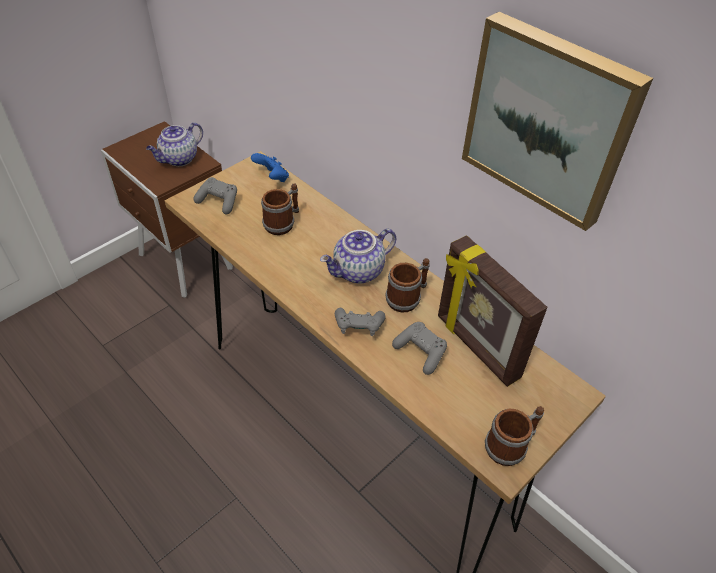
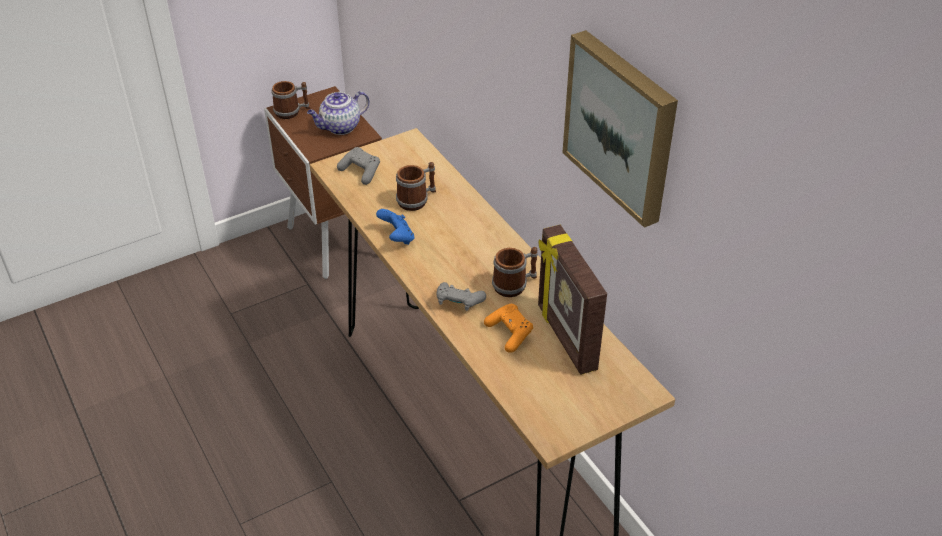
camera: 15 degrees right, 5 degrees down
blue game controller [251,153,289,182] -> blue game controller moved to [376,209,415,245]
teapot [320,228,396,284] -> none
grey game controller [392,322,447,375] -> orange game controller [484,304,533,353]
mug [485,406,544,466] -> mug moved to [272,81,310,119]

